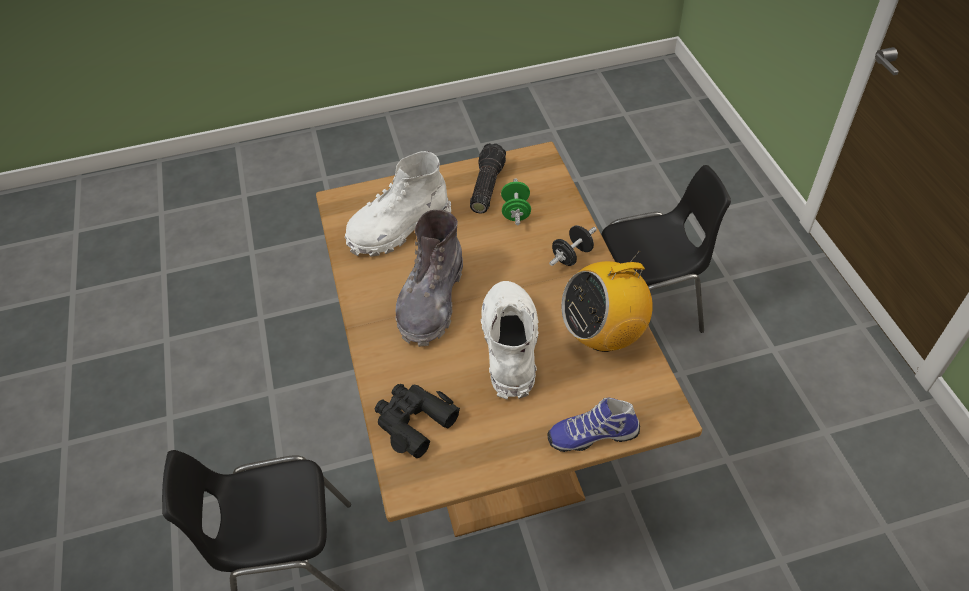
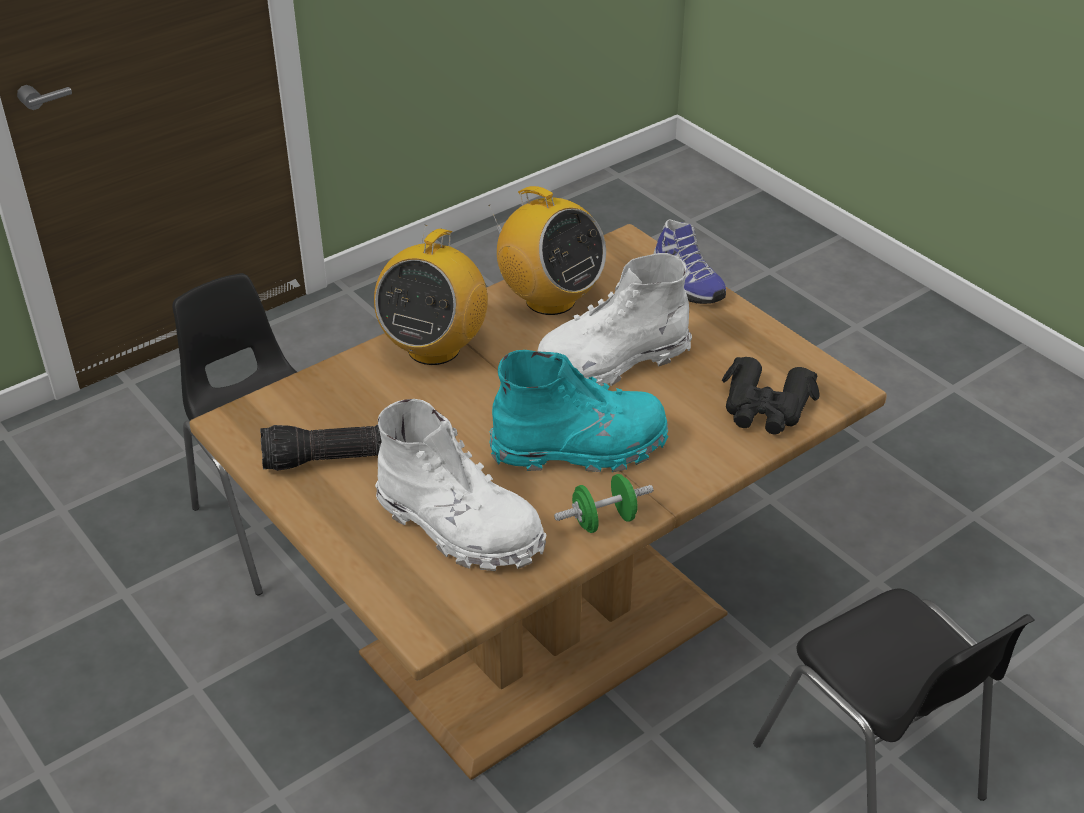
camera: 115 degrees left, 10 degrees down
grey boot [395,210,463,347] -> turquoise boot [489,350,668,472]
green dumbbell [501,178,531,225] -> green dumbbell moved to [554,474,654,533]
black dumbbell [549,225,597,266] -> radio [374,225,488,365]

